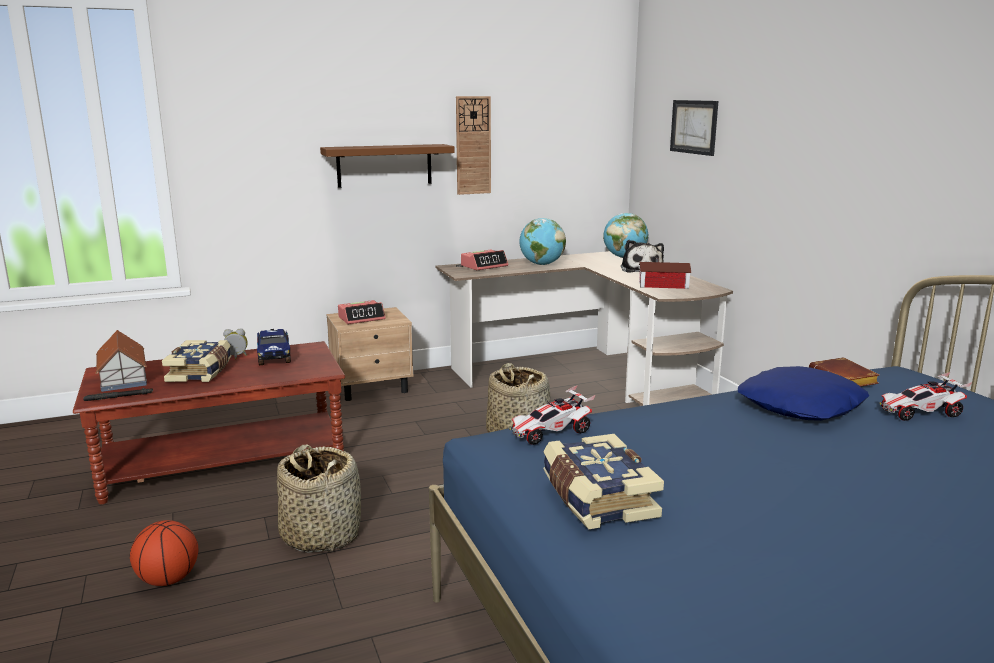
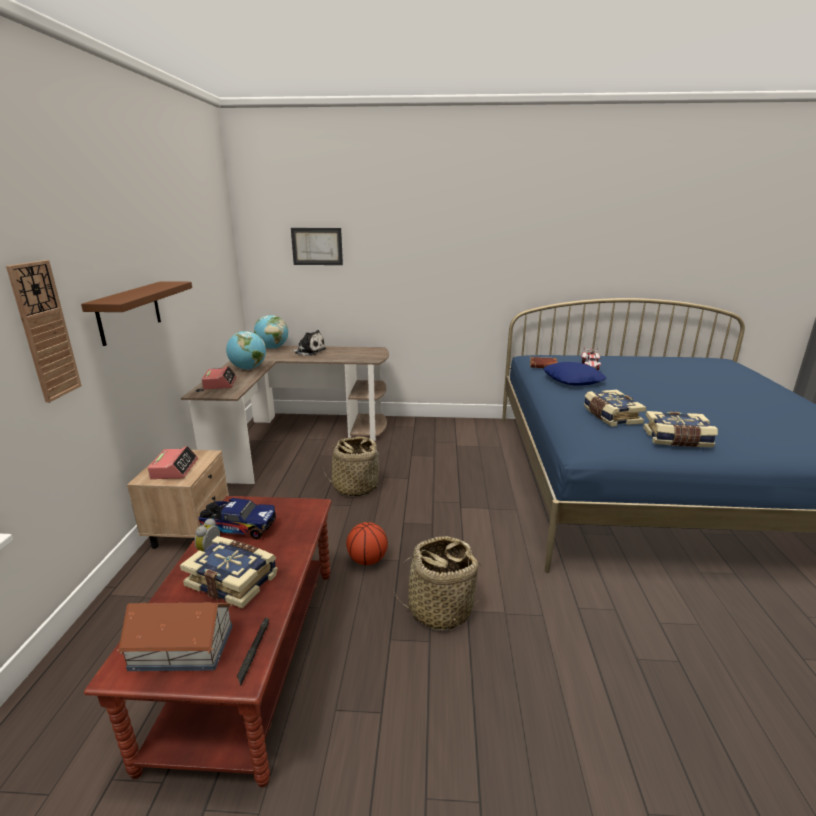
camera: 65 degrees left, 5 degrees up
basketball [130,520,198,586] -> basketball moved to [346,522,388,565]
wall clock [456,96,491,195] -> wall clock moved to [6,260,82,403]
toy car [509,386,595,445] -> none
toy house [639,258,691,289] -> none
none -> book [584,390,647,427]

